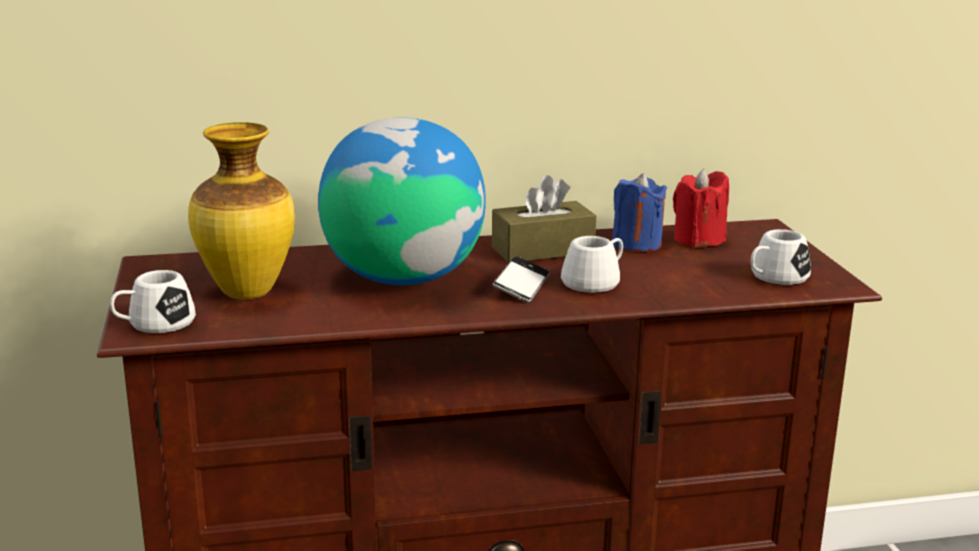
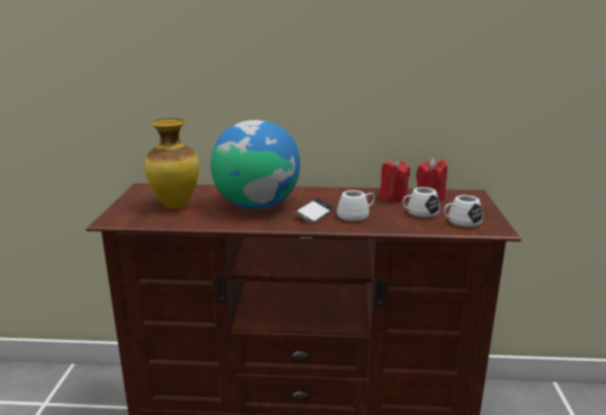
camera: 15 degrees right, 0 degrees up
white mug [110,270,196,333] -> white mug moved to [402,187,440,218]
brown tissue box [492,175,596,263] -> none
blue candle [612,173,667,252] -> red candle [380,159,410,202]

